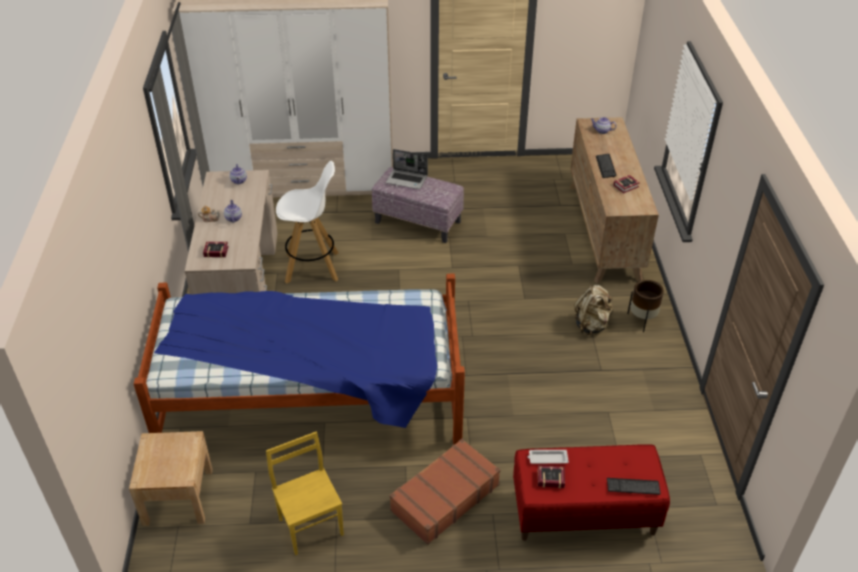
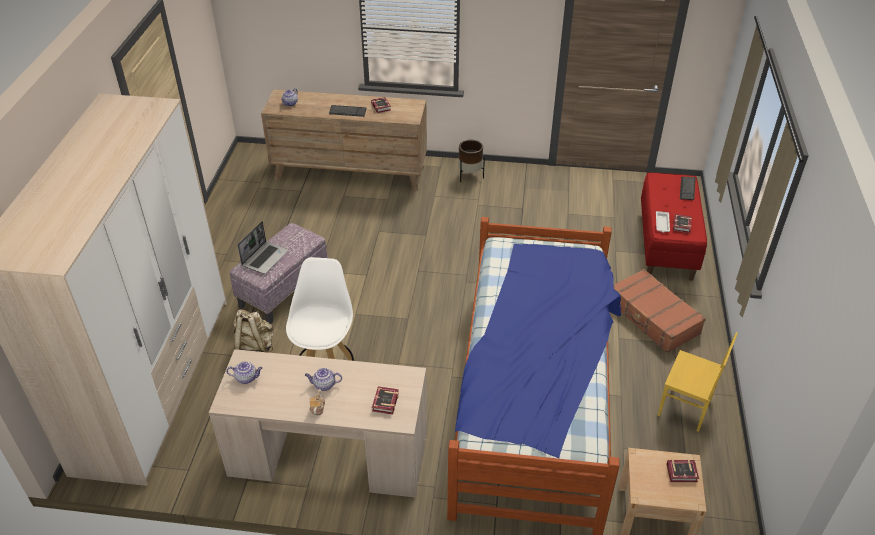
camera: 80 degrees left, 0 degrees up
yellow chair [266,431,344,555] -> yellow chair turned 135 degrees counterclockwise [658,332,738,432]
beige backpack [574,285,614,335] -> beige backpack moved to [233,310,274,352]
none -> book [666,459,699,482]

